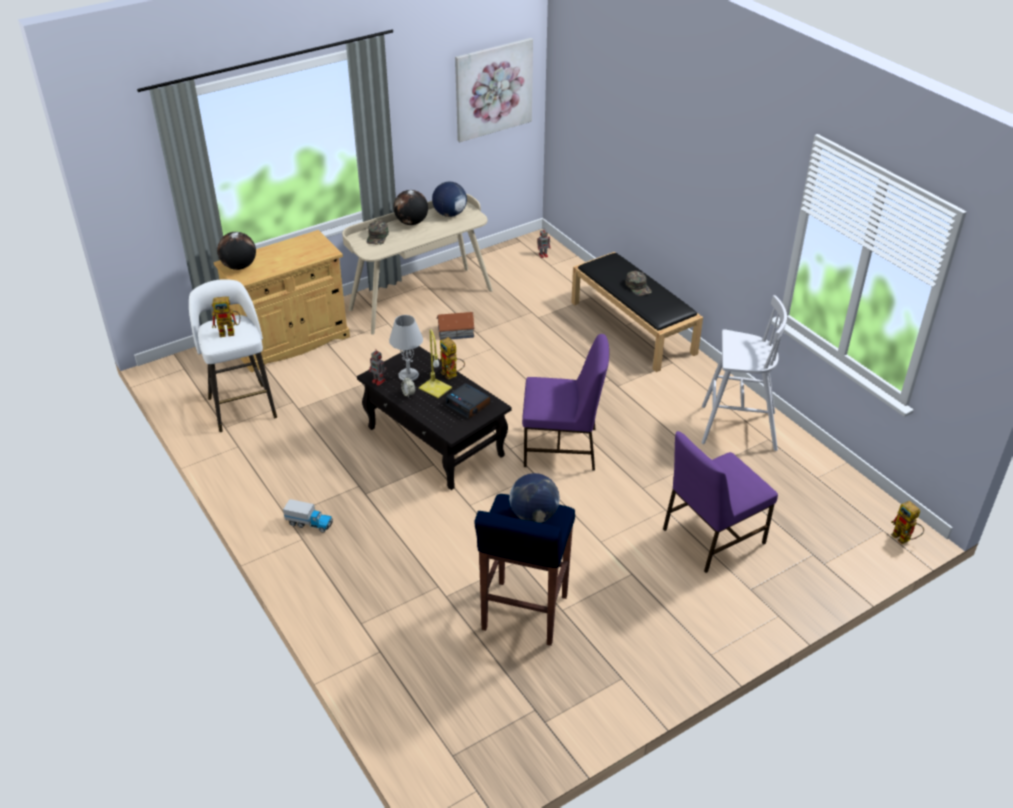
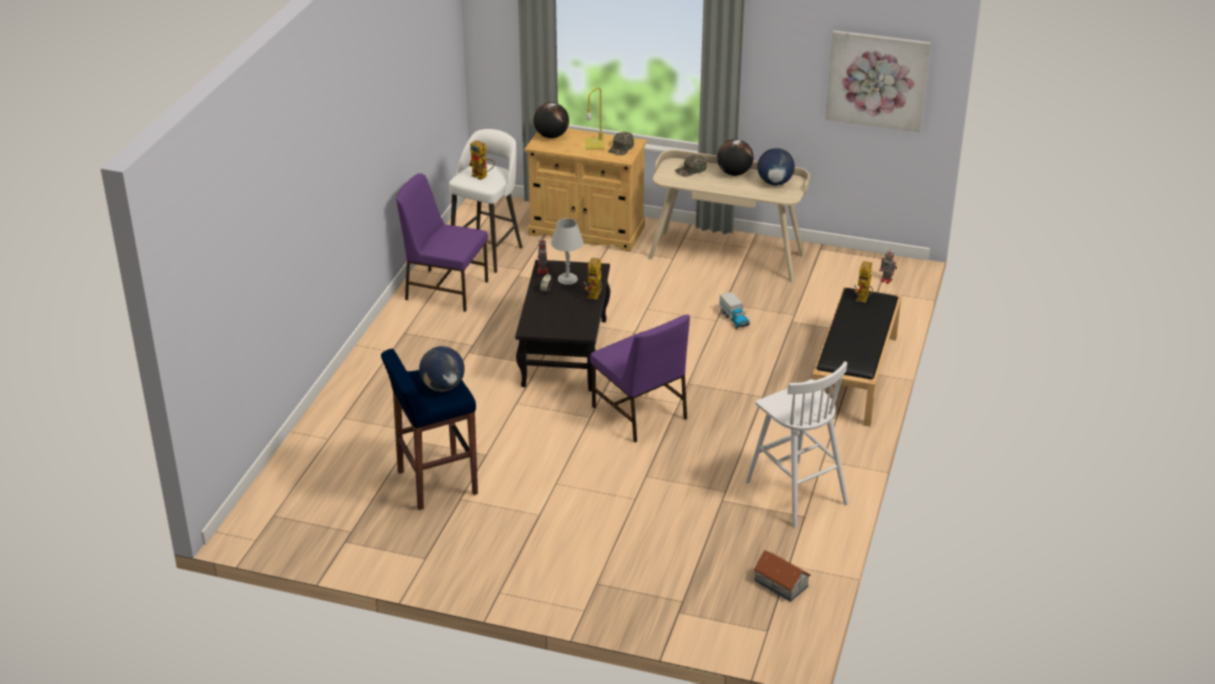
camera: 50 degrees right, 5 degrees down
toy truck [283,499,333,533] -> toy truck moved to [719,292,750,329]
yellow table lamp [419,329,452,398] -> yellow table lamp moved to [585,87,605,150]
toy house [436,312,475,340] -> toy house moved to [753,550,811,602]
alarm clock [445,383,490,419] -> none
green cap [625,271,652,296] -> green cap moved to [608,132,634,155]
purple chair [663,431,778,573] -> purple chair moved to [396,173,488,312]
toy robot [891,501,924,544] -> toy robot moved to [854,261,873,302]

